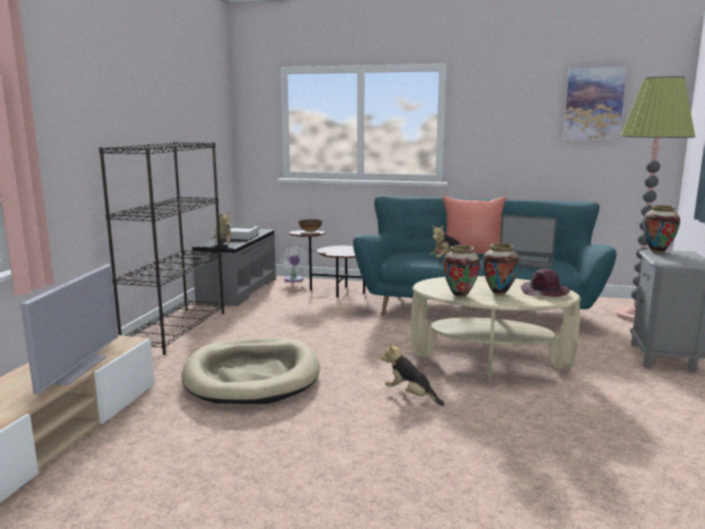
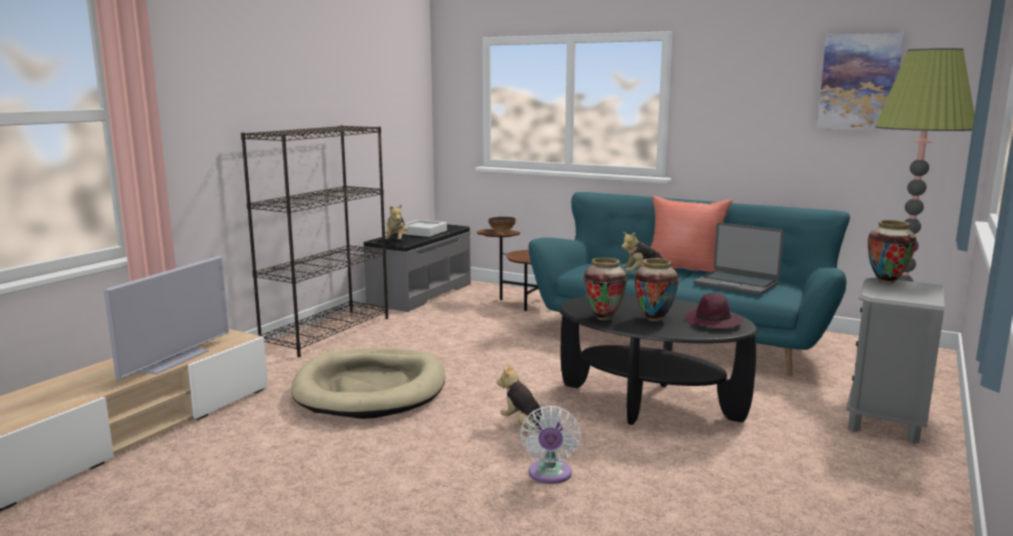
camera: 15 degrees right, 0 degrees up
white fan [281,246,308,282] -> white fan moved to [520,406,581,484]
beige coffee table [411,276,581,382] -> black coffee table [559,295,757,425]

